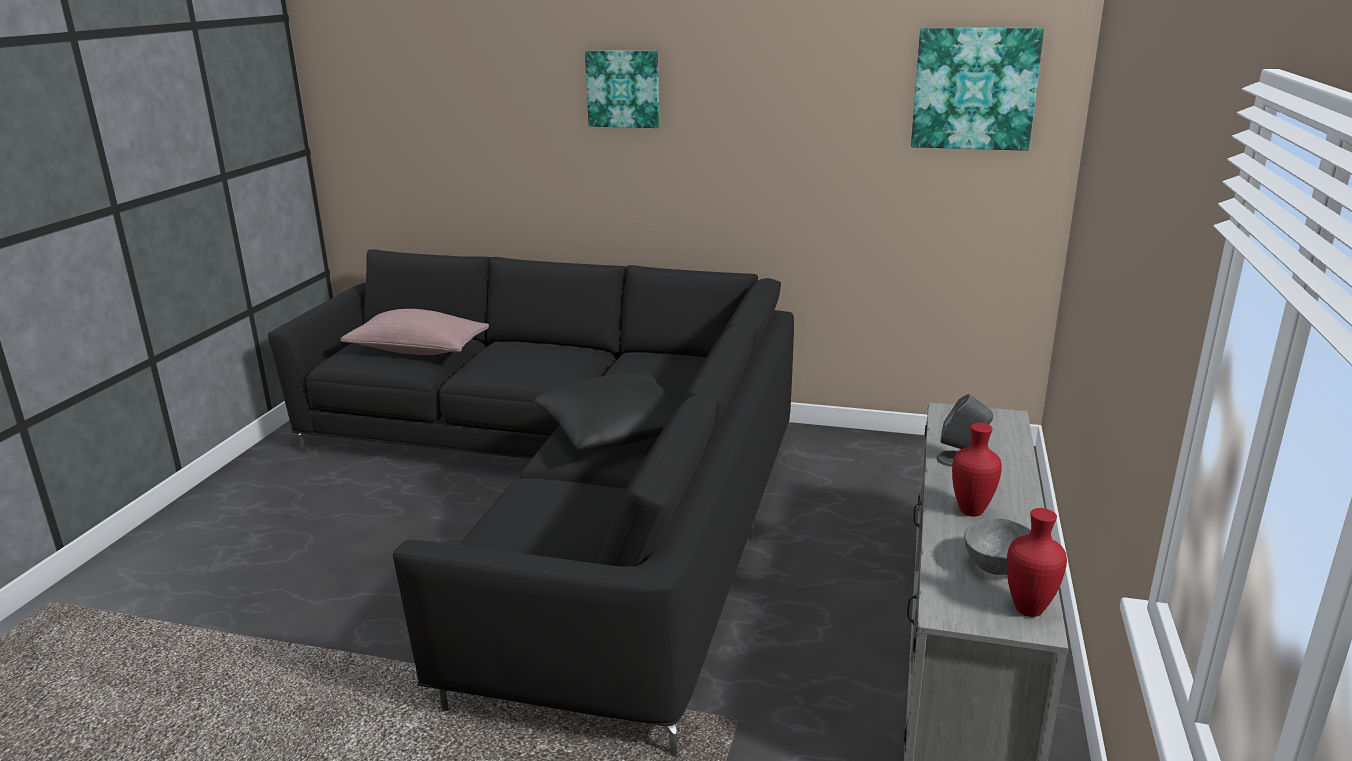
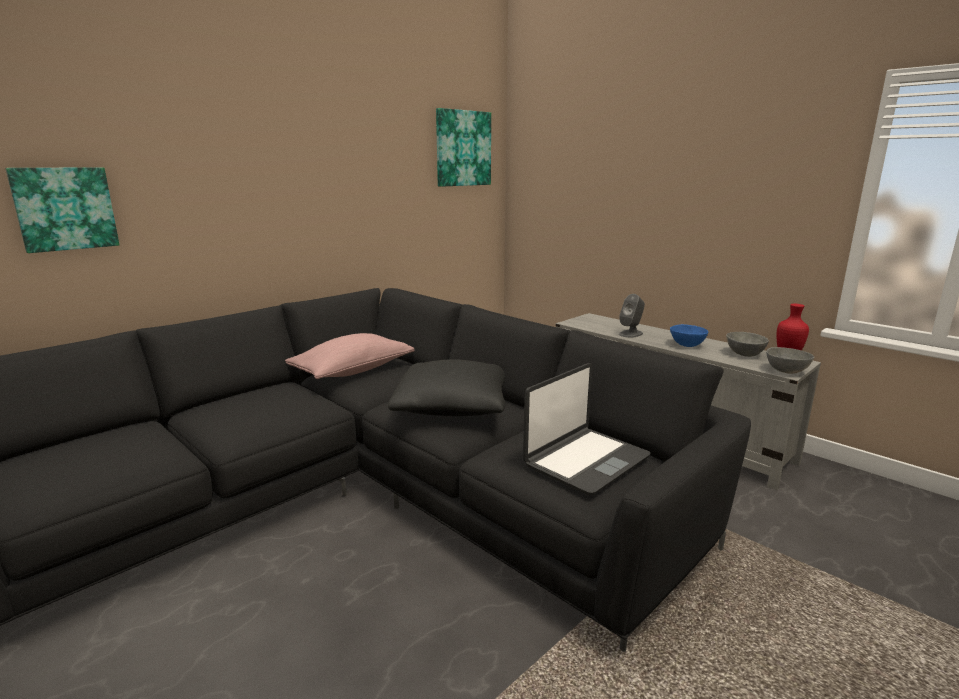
camera: 60 degrees left, 5 degrees down
pink pillow [340,309,489,355] -> pink pillow moved to [285,333,415,379]
picture [585,50,659,128] -> picture moved to [5,167,119,253]
red vase [952,423,1002,517] -> blue bowl [670,324,708,347]
none -> laptop [523,363,651,495]
none -> grey bowl [766,347,814,374]

